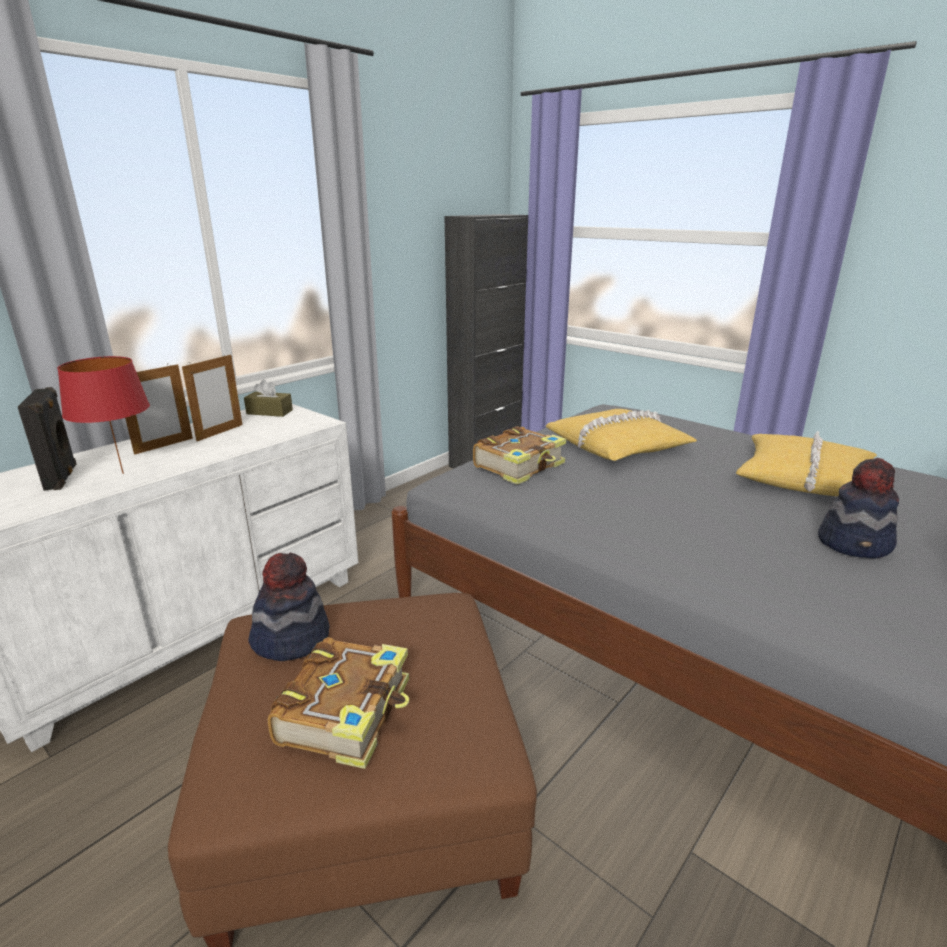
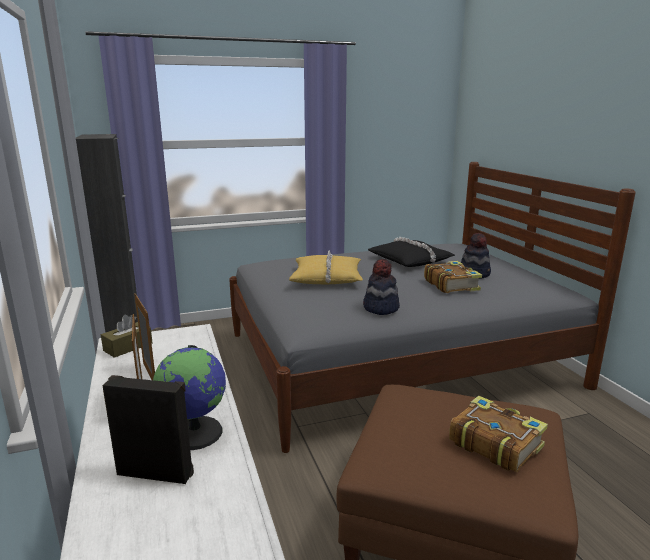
camera: 60 degrees left, 5 degrees down
red table lamp [57,356,150,474] -> globe [153,345,227,450]
hat [248,552,329,661] -> hat moved to [363,259,400,315]
book [473,426,566,485] -> book moved to [424,261,482,293]
yellow pillow [736,431,877,496] -> black pillow [368,237,455,267]

